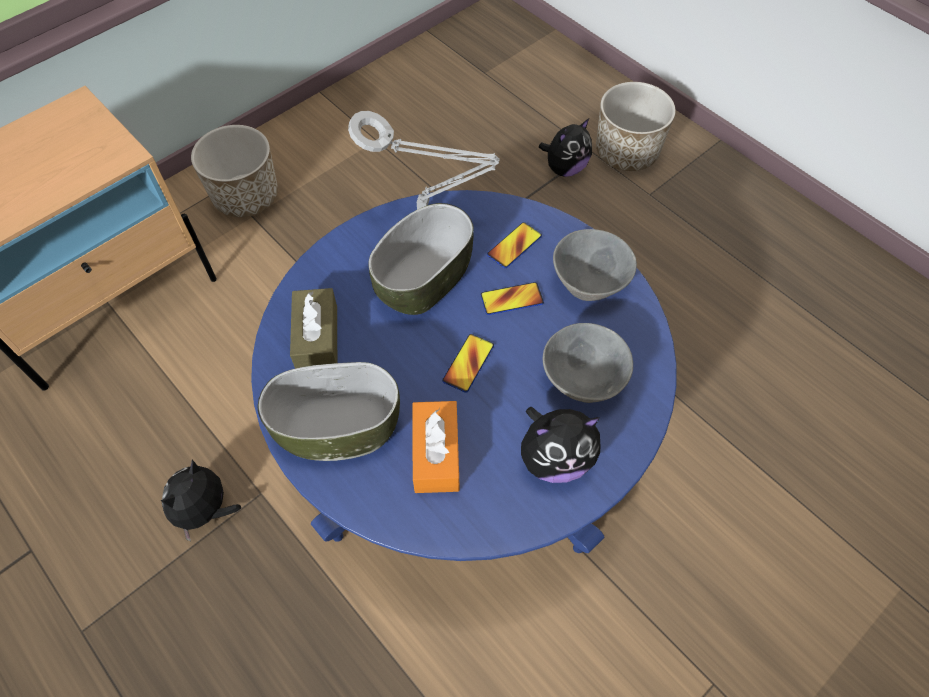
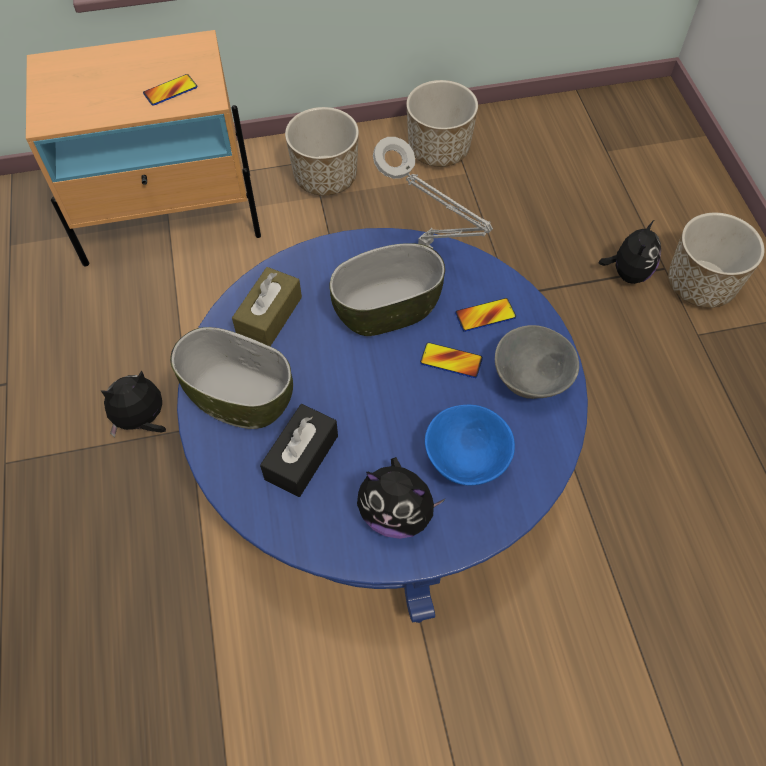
camera: 30 degrees right, 0 degrees up
orange tissue box [413,401,460,493] -> black tissue box [260,404,338,497]
phone [442,334,494,393] -> phone moved to [143,74,197,106]
plush toy [539,118,592,177] -> plush toy turned 60 degrees counterclockwise [599,219,661,284]
grey bowl [543,323,633,403] -> blue bowl [425,405,515,485]
none -> planter [406,80,478,167]

